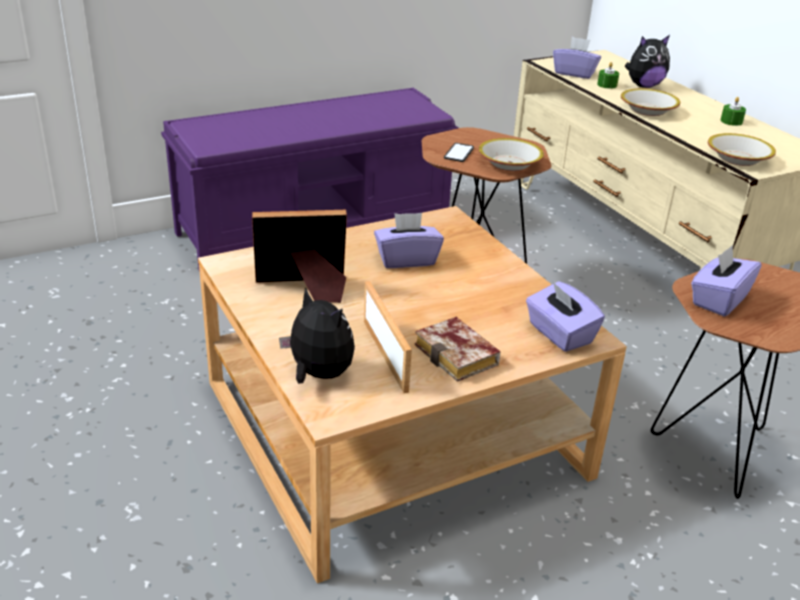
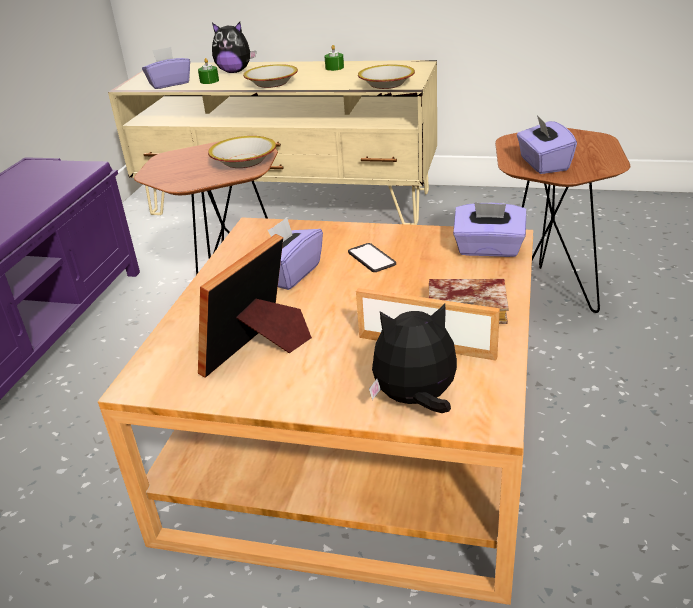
camera: 45 degrees left, 0 degrees up
phone [444,143,474,162] -> phone moved to [348,243,396,272]
plush toy [625,35,670,88] -> plush toy turned 75 degrees clockwise [212,22,256,73]

